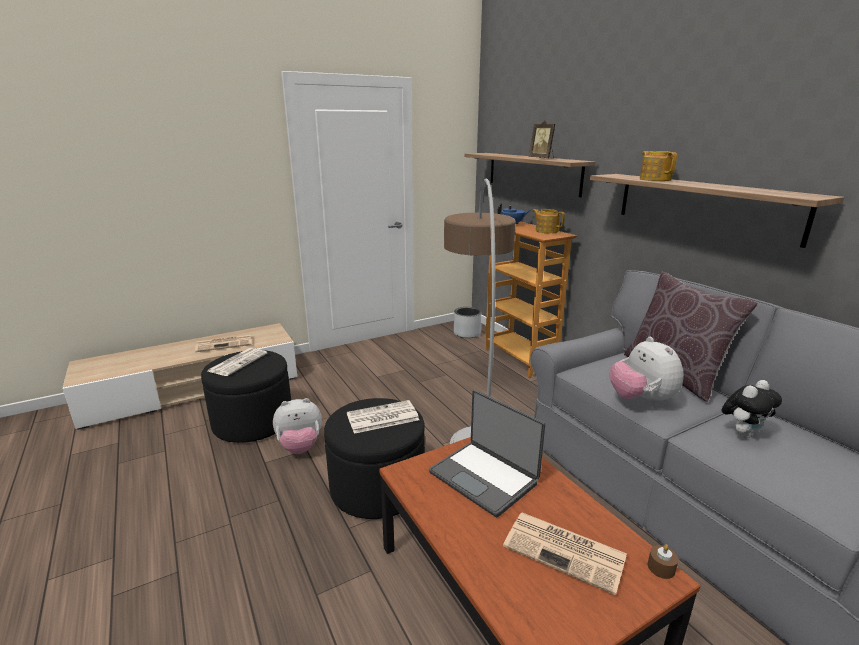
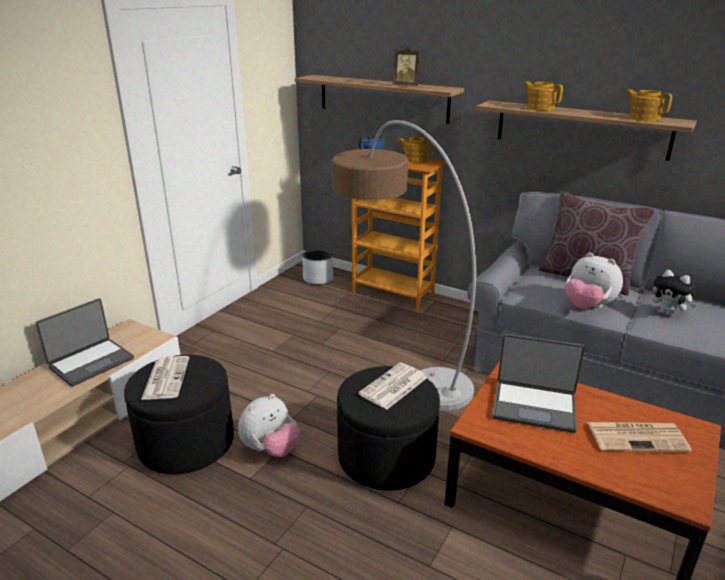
camera: 30 degrees left, 5 degrees up
newspaper [195,335,251,352] -> laptop [36,298,134,387]
brown candle [648,544,678,579] -> none
plush toy [722,380,782,438] -> plush toy turned 105 degrees clockwise [653,270,696,316]
none -> teapot [626,89,672,122]

